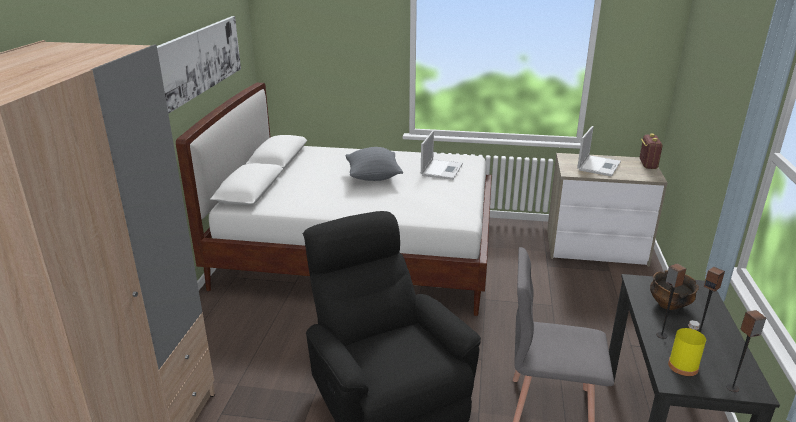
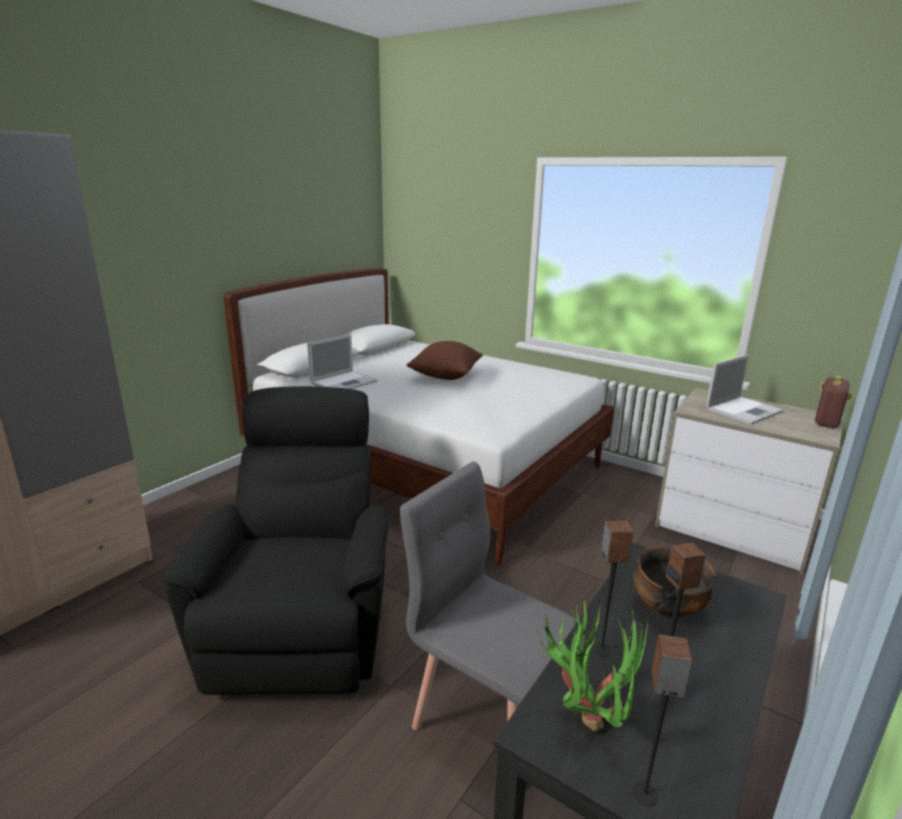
camera: 25 degrees right, 5 degrees down
picture [157,16,241,114] -> none
grey pillow [345,147,403,181] -> brown pillow [407,341,483,380]
laptop [421,131,463,180] -> laptop moved to [307,334,377,389]
yellow bottle [668,320,706,376] -> potted plant [535,601,648,732]

